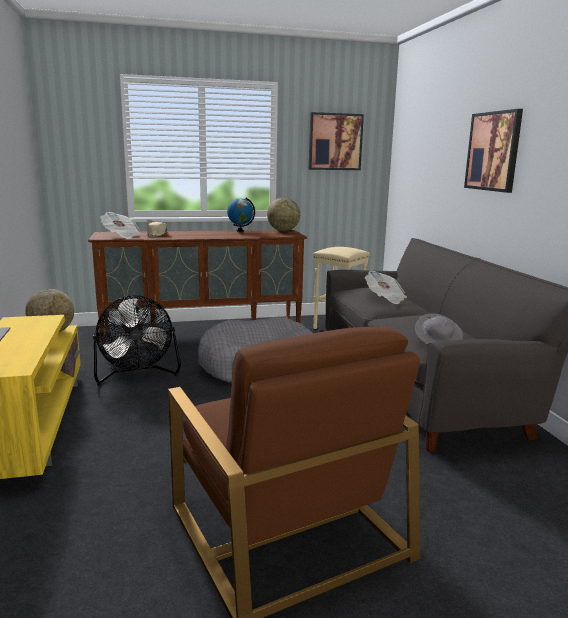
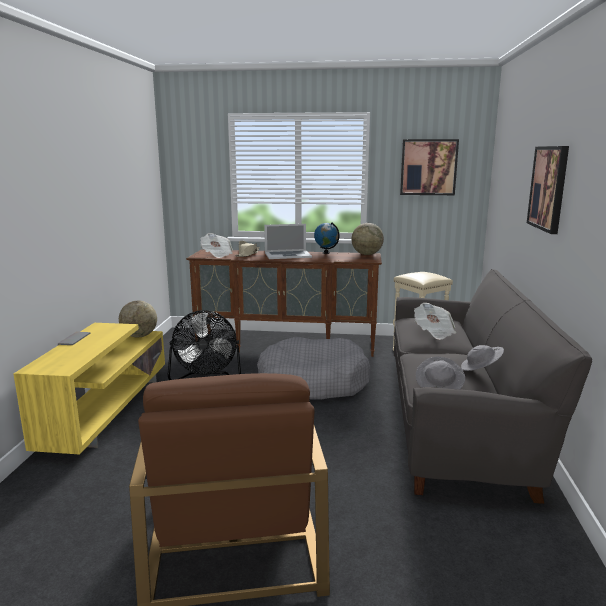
camera: 20 degrees right, 0 degrees up
none -> laptop [264,224,312,259]
none -> grey hat [461,345,504,371]

